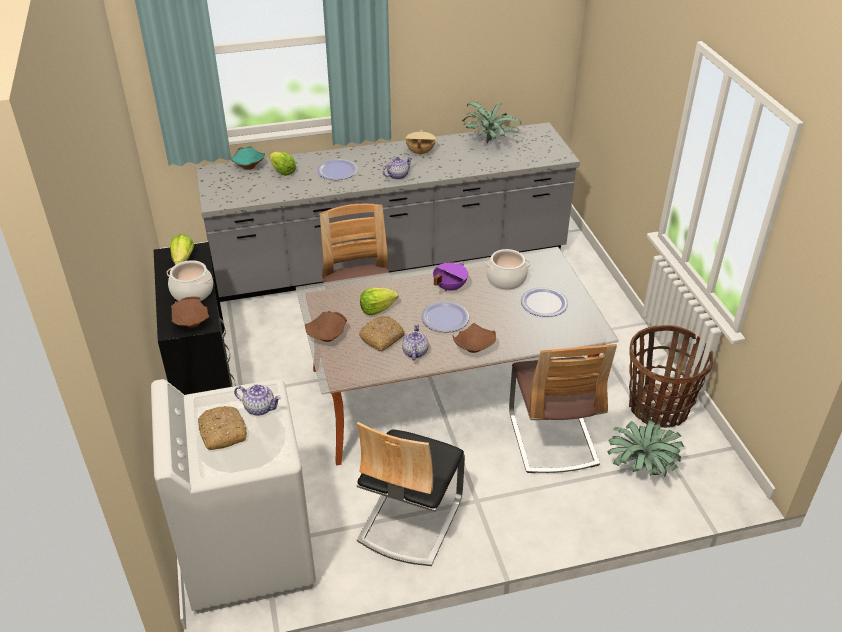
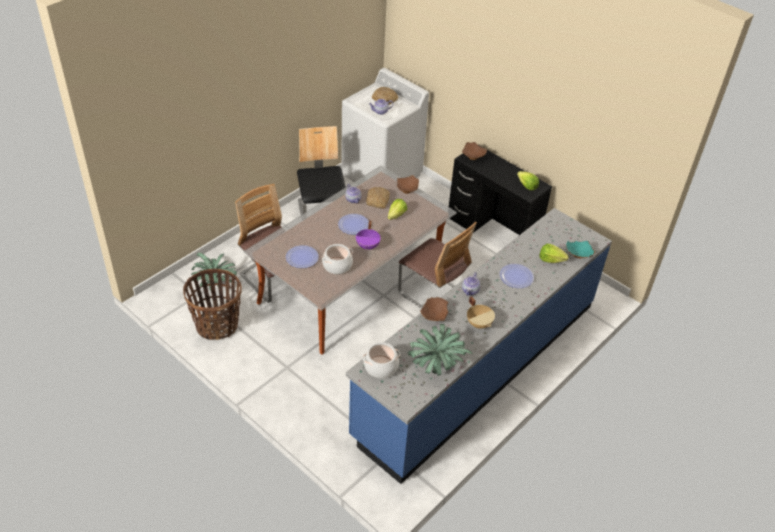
camera: 145 degrees right, 5 degrees up
cooking pot [167,260,213,301] -> cooking pot moved to [363,342,400,378]
grey counter [196,122,580,302] -> blue counter [346,208,612,484]
brown bowl [453,323,496,353] -> brown bowl moved to [420,297,448,321]

